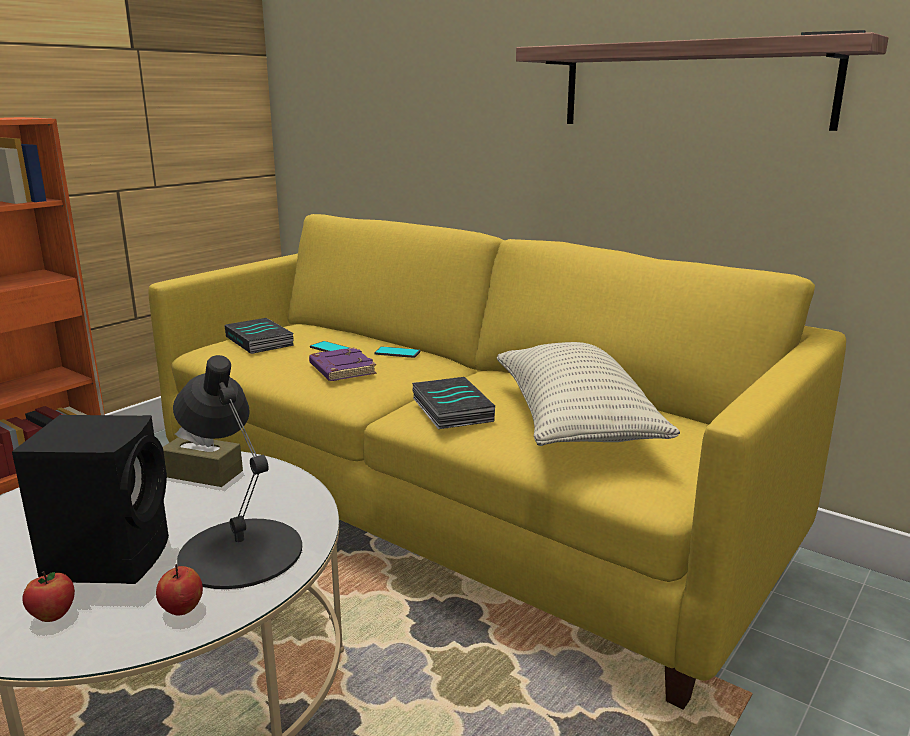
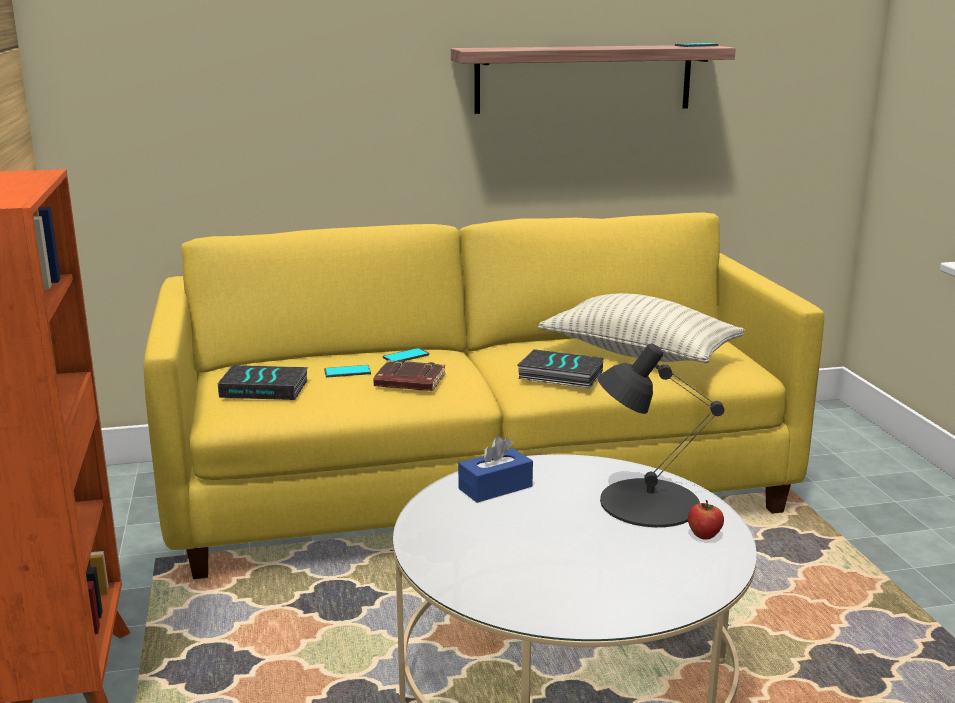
camera: 50 degrees left, 0 degrees up
black speaker [12,415,169,584] -> none
apple [22,571,75,622] -> none
brown tissue box [163,427,243,487] -> blue tissue box [458,436,533,503]
purple book [309,347,377,381] -> brown book [373,360,446,391]

